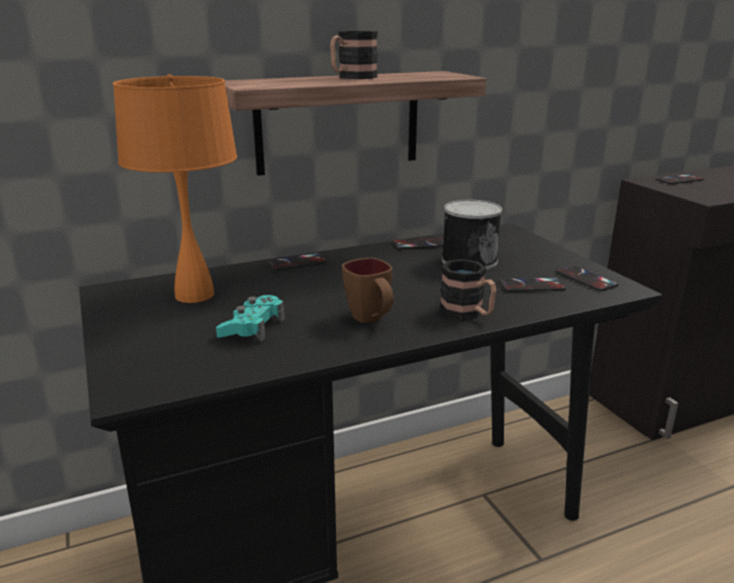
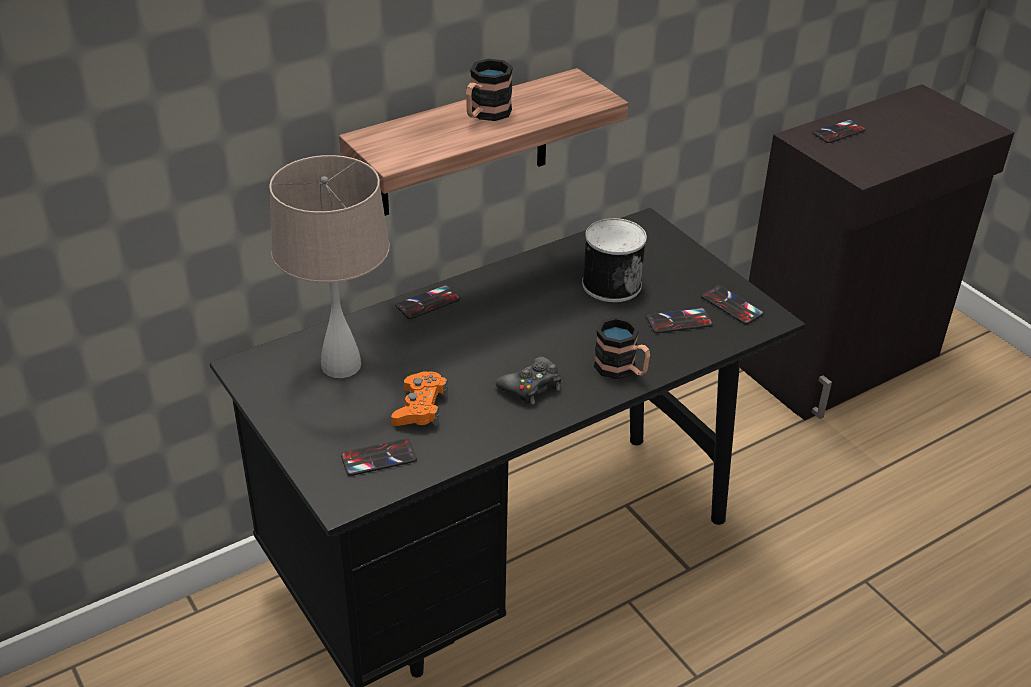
camera: 10 degrees left, 15 degrees up
orange table lamp [113,74,237,303] -> beige table lamp [269,155,390,378]
turquoise game controller [216,295,285,342] -> orange game controller [391,371,448,427]
brown mug [342,258,394,323] -> black game controller [496,357,561,405]
phone [393,237,444,249] -> phone moved to [341,439,417,476]

